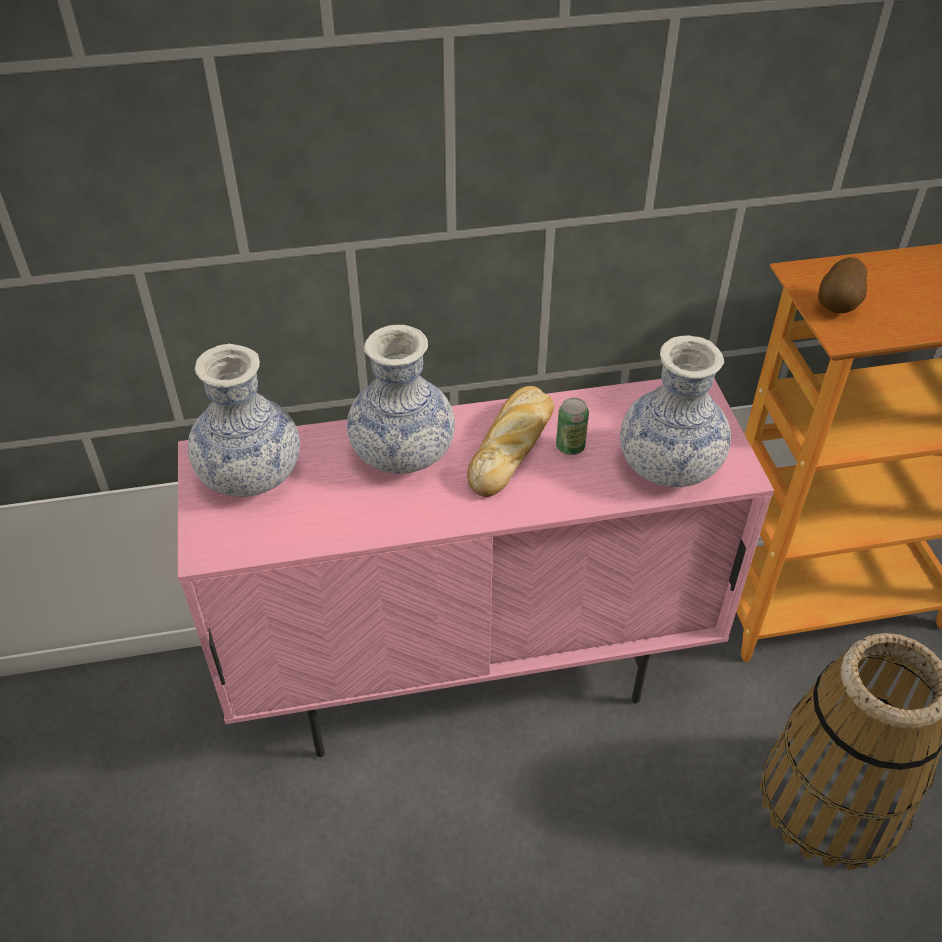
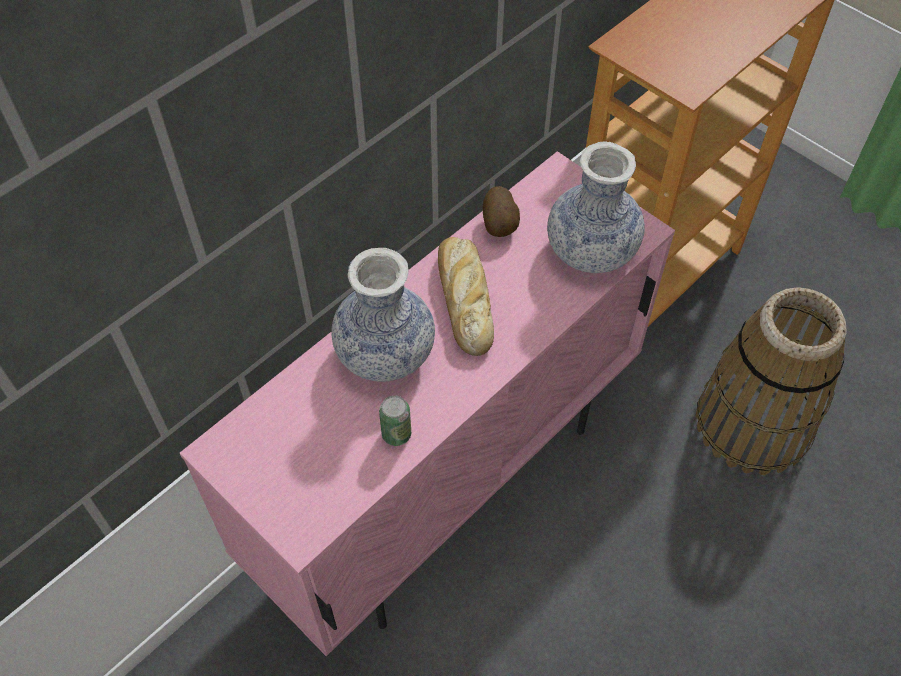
camera: 35 degrees left, 10 degrees up
vase [188,344,300,497] -> none
can [556,398,589,455] -> can moved to [379,395,411,446]
potato [818,257,867,313] -> potato moved to [483,186,520,237]

